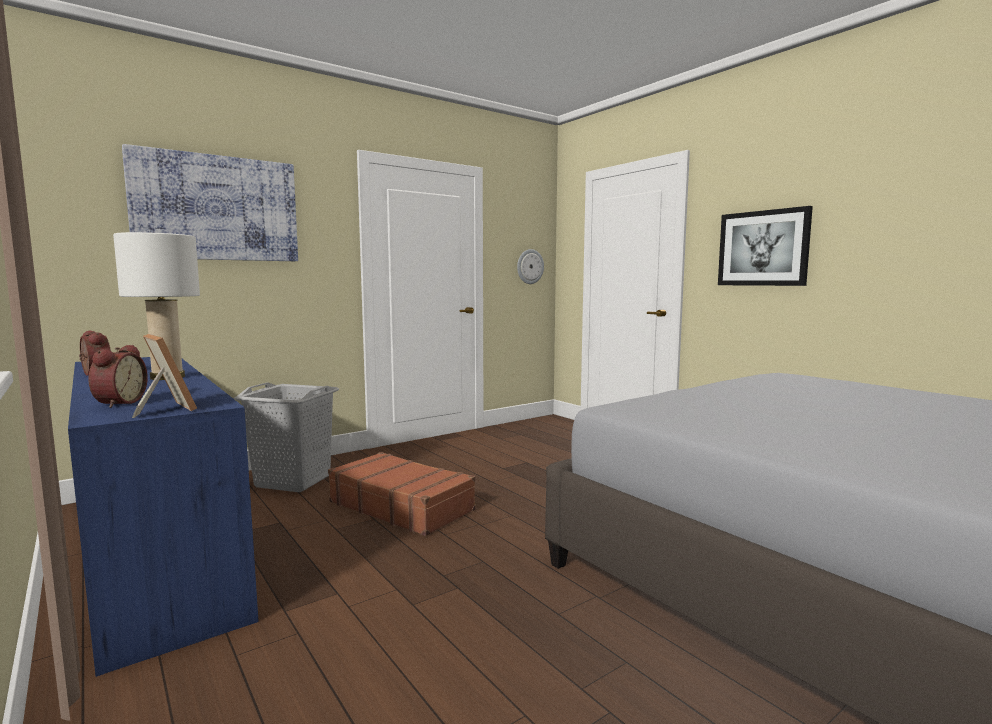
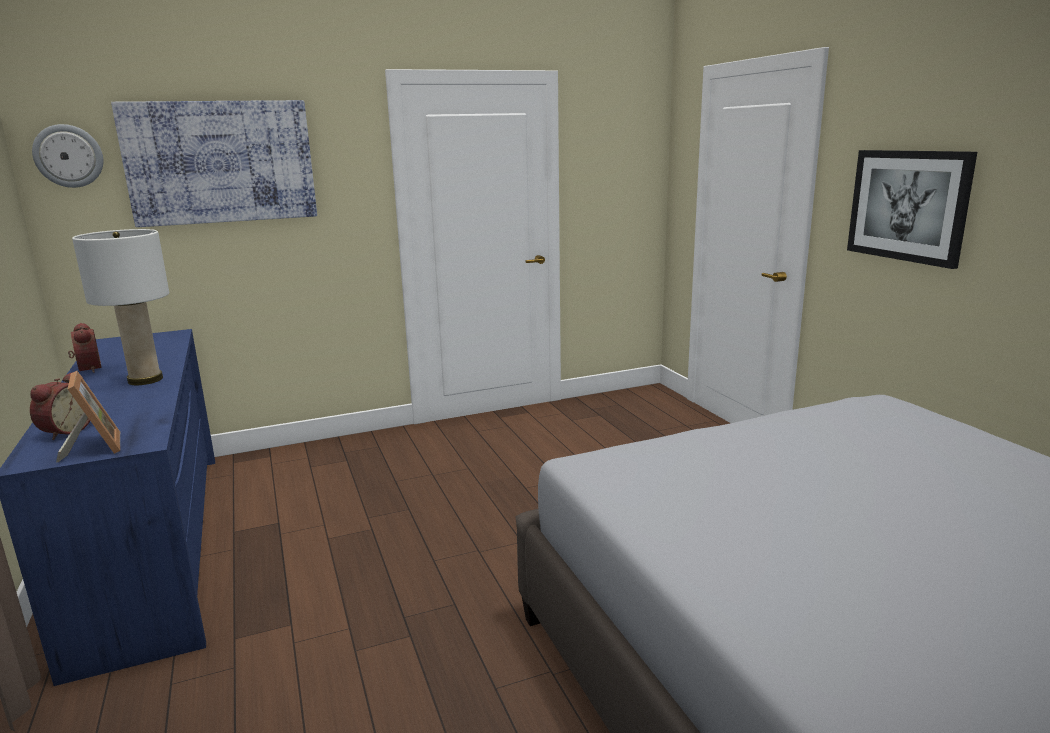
camera: 15 degrees right, 10 degrees up
grey laundry basket [234,382,339,492] -> none
brown suitcase [328,452,476,536] -> none
wall clock [517,249,544,284] -> wall clock moved to [32,124,103,188]

